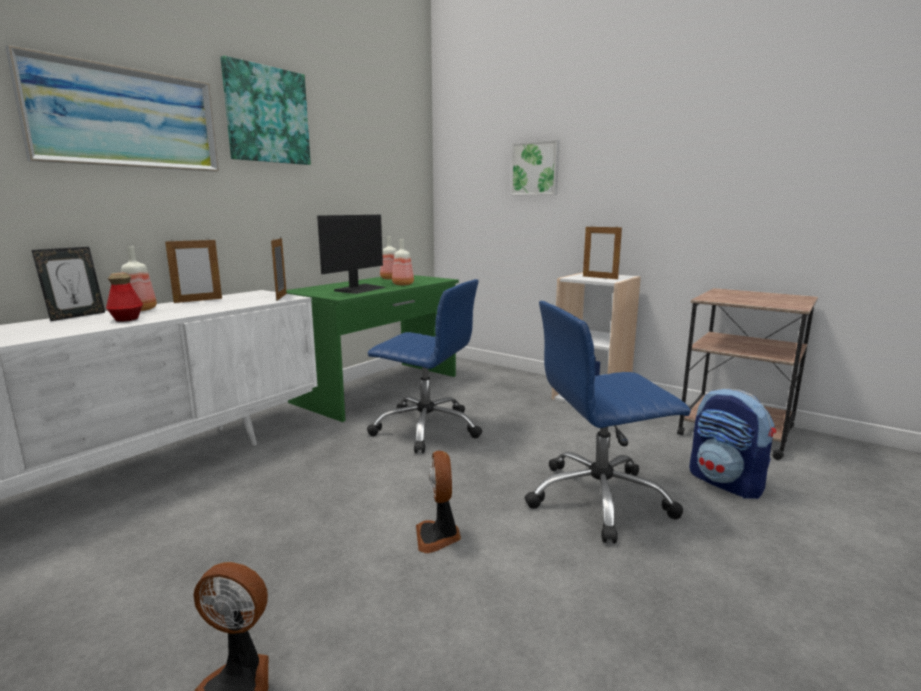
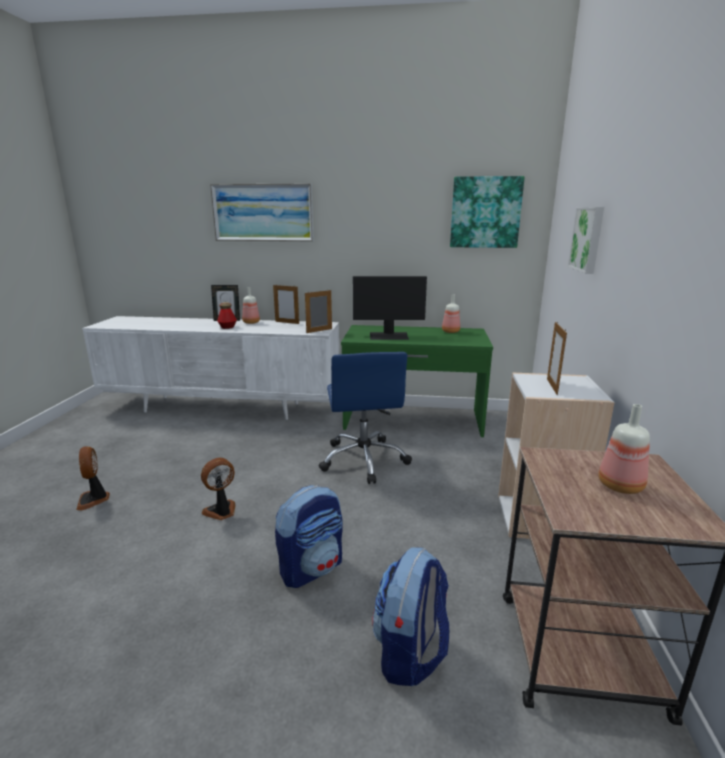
camera: 60 degrees right, 5 degrees up
picture [221,56,311,165] -> picture moved to [450,176,525,248]
bottle [392,239,414,285] -> bottle moved to [598,404,650,494]
blue office chair [525,301,691,543] -> backpack [275,485,343,588]

